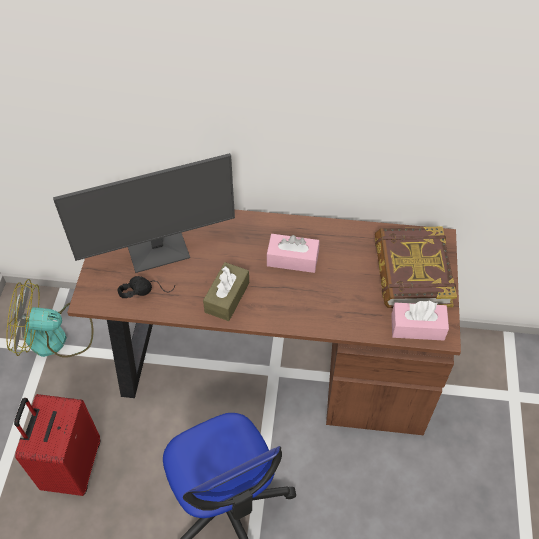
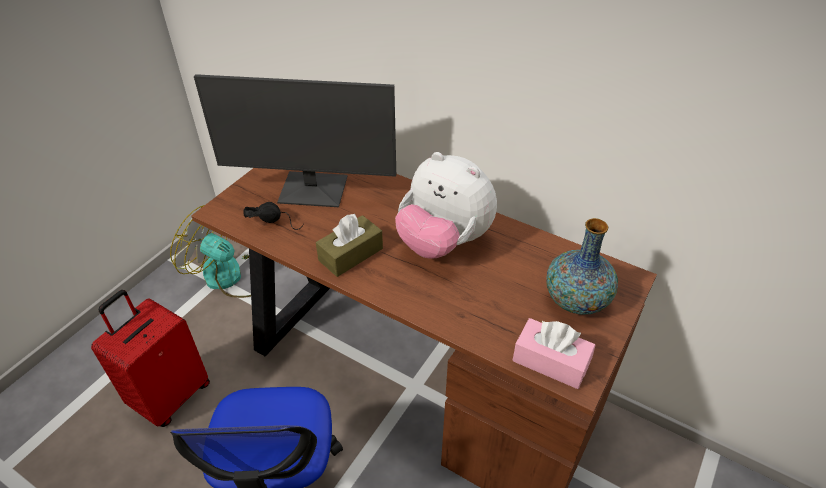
camera: 25 degrees right, 10 degrees down
pink tissue box [267,234,319,273] -> plush toy [395,152,497,259]
book [375,227,457,308] -> vase [546,218,618,315]

